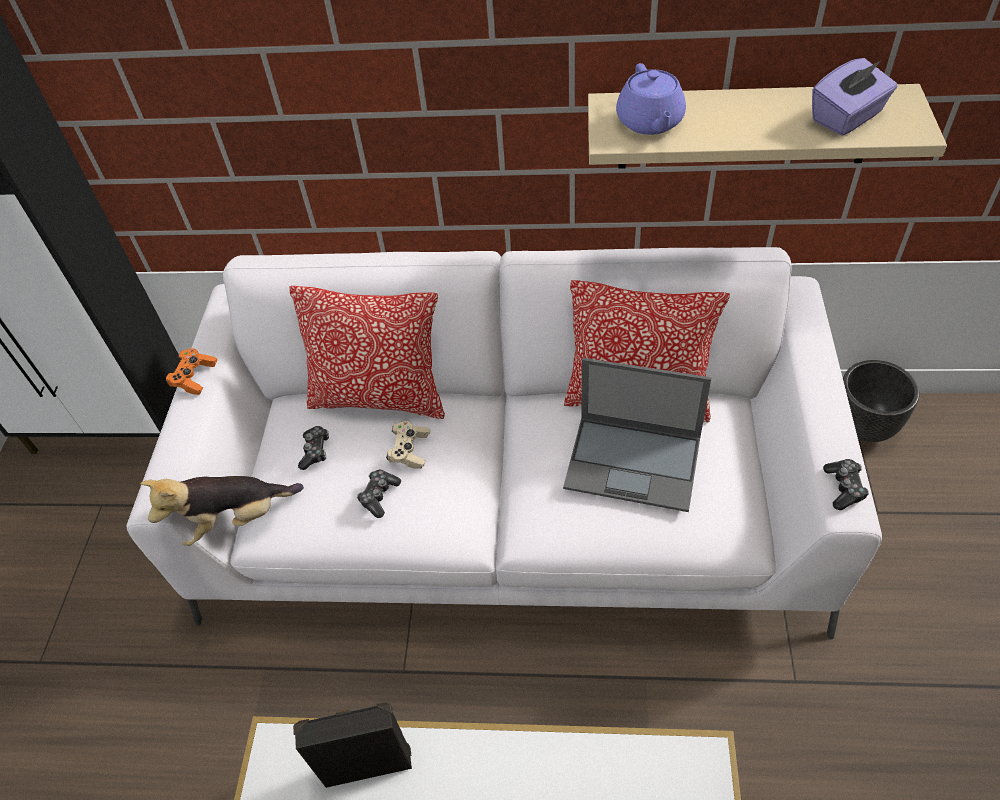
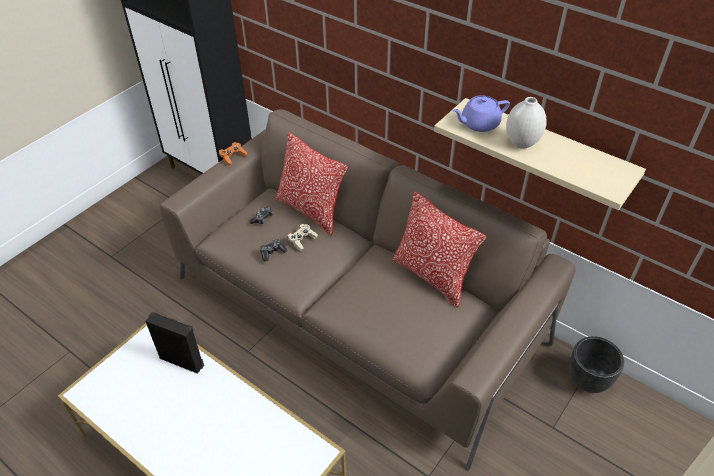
camera: 30 degrees right, 5 degrees down
white sofa [127,247,882,639] -> brown sofa [160,109,576,471]
plush toy [140,476,304,546] -> none
laptop [563,358,711,512] -> none
purple teapot [616,63,686,135] -> purple teapot turned 45 degrees clockwise [452,95,510,132]
purple tissue box [812,58,898,136] -> none
game controller [823,459,869,510] -> none
none -> white vase [506,97,547,149]

